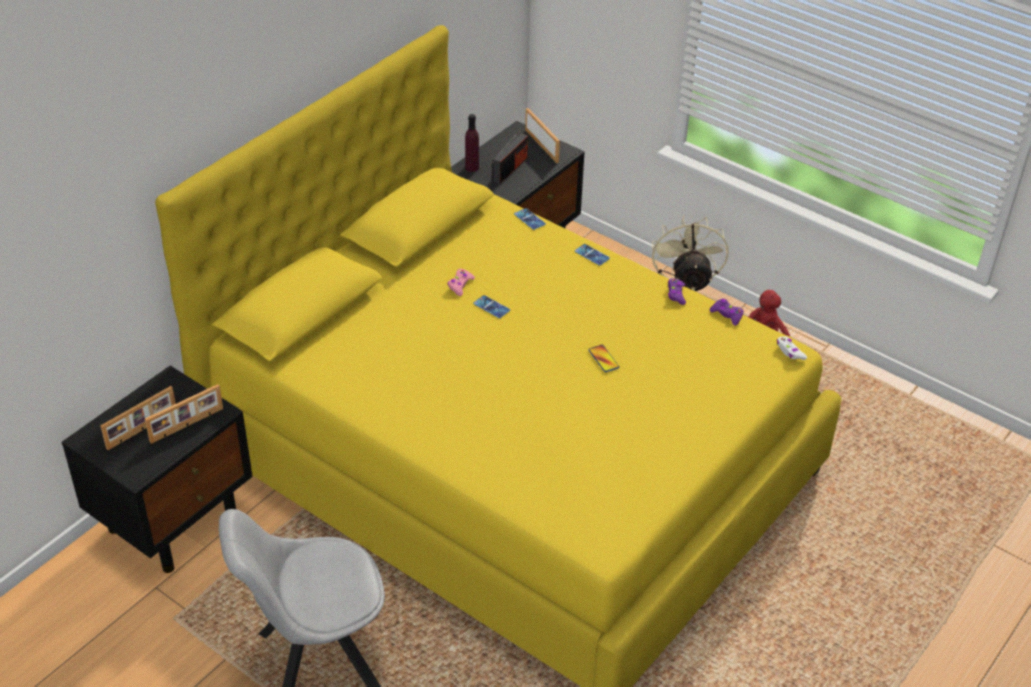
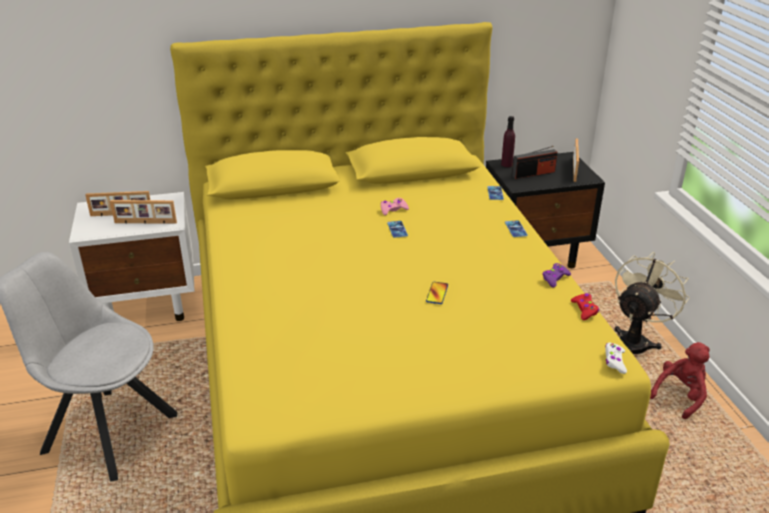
camera: 40 degrees right, 10 degrees down
black nightstand [62,365,253,573] -> white nightstand [69,192,194,321]
purple game controller [710,299,744,326] -> red game controller [571,293,599,320]

